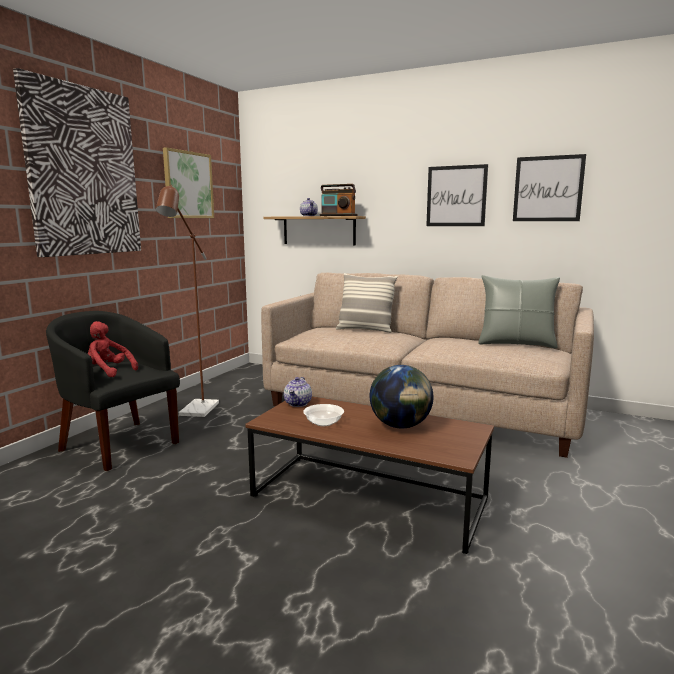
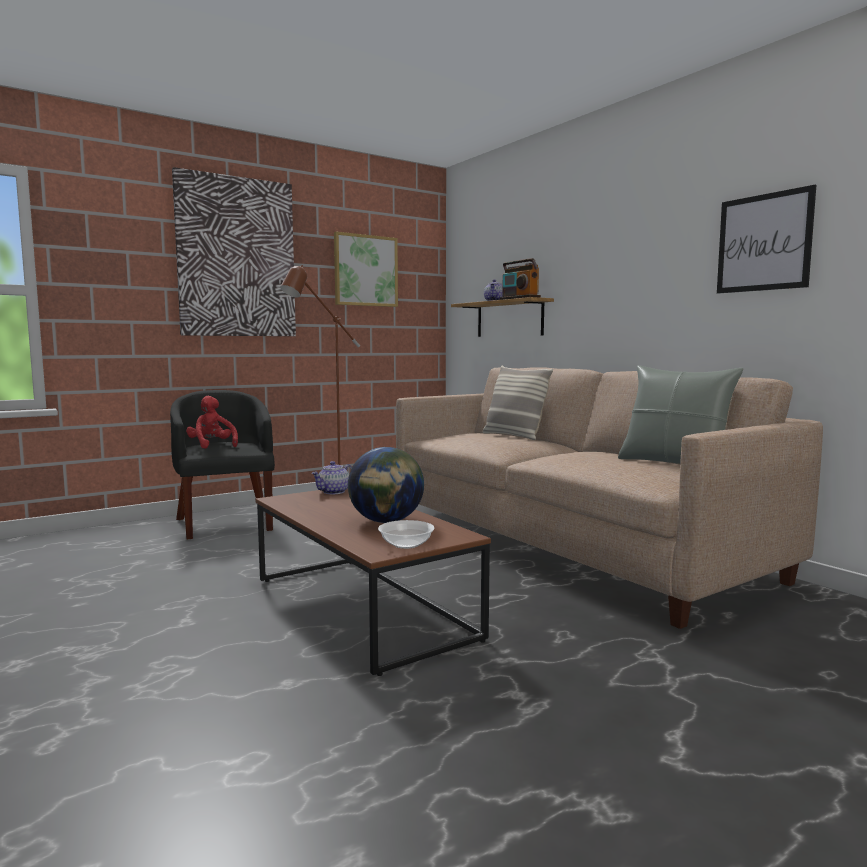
camera: 30 degrees right, 5 degrees down
bowl [303,404,344,426] -> bowl moved to [378,520,434,549]
picture [426,164,488,226] -> none

